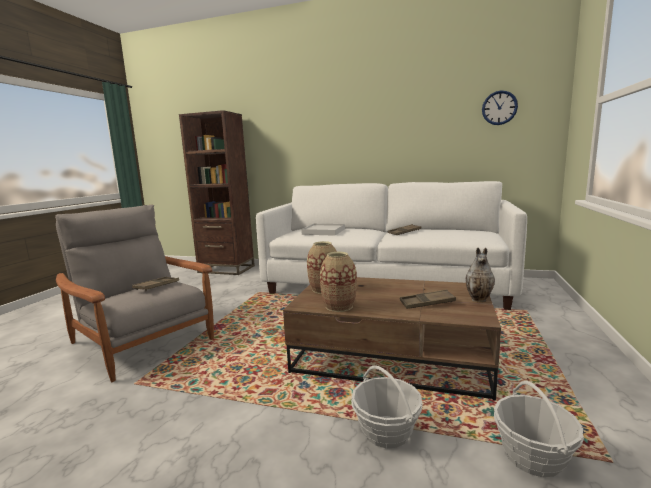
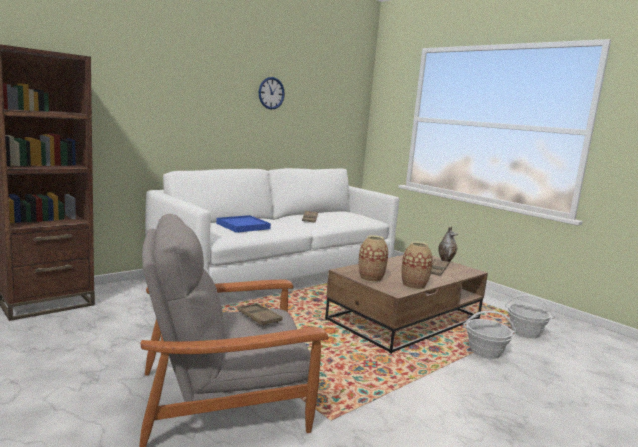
camera: 60 degrees left, 0 degrees up
white tray [301,224,345,236] -> blue tray [216,215,271,233]
wall clock [482,90,518,125] -> wall clock moved to [259,77,285,110]

